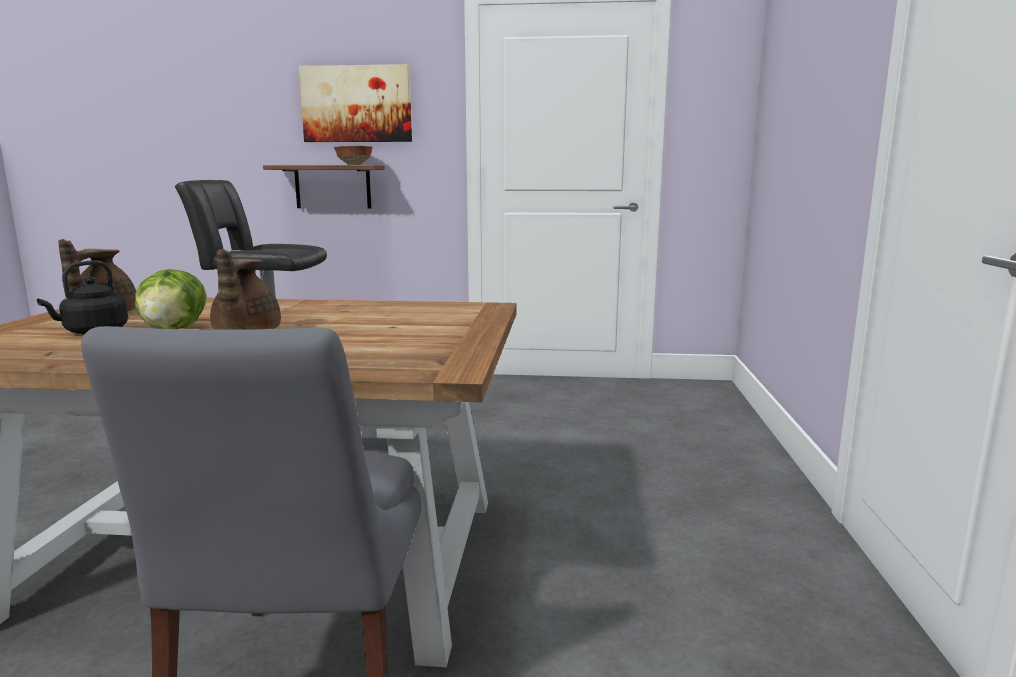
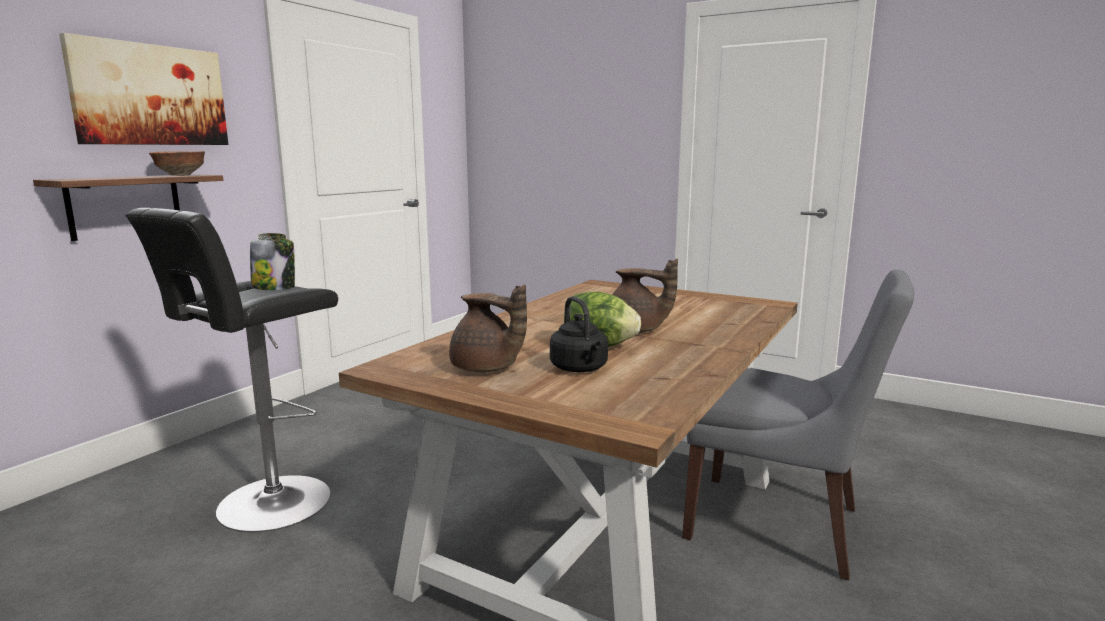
camera: 65 degrees left, 0 degrees up
none -> jar [250,233,295,290]

